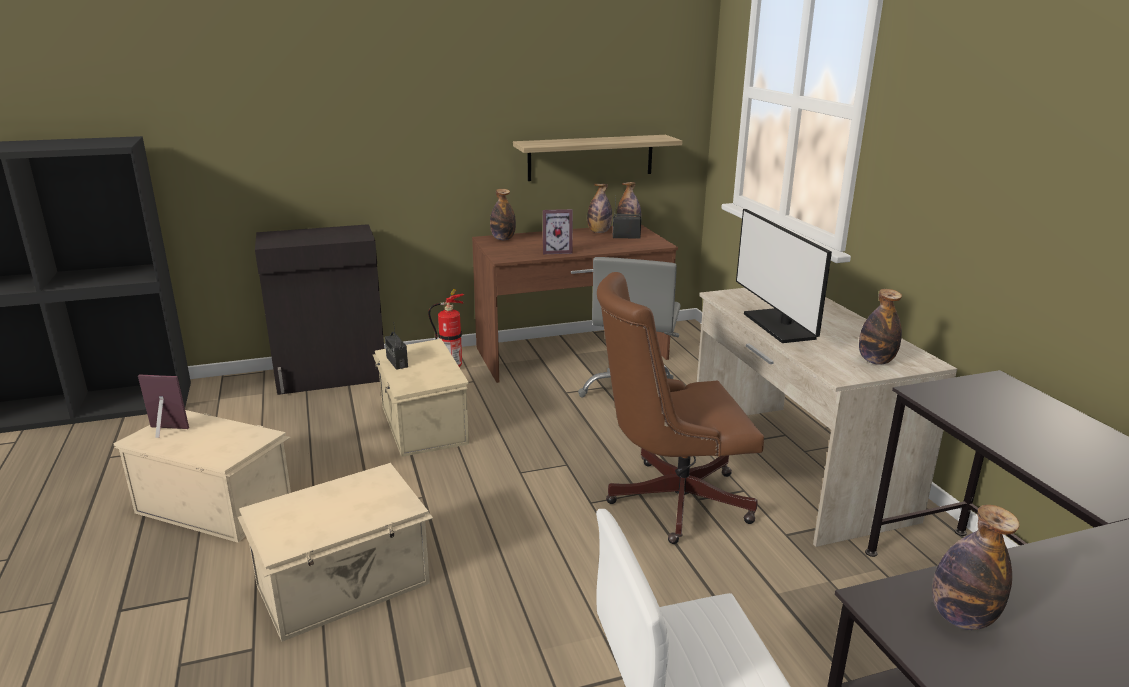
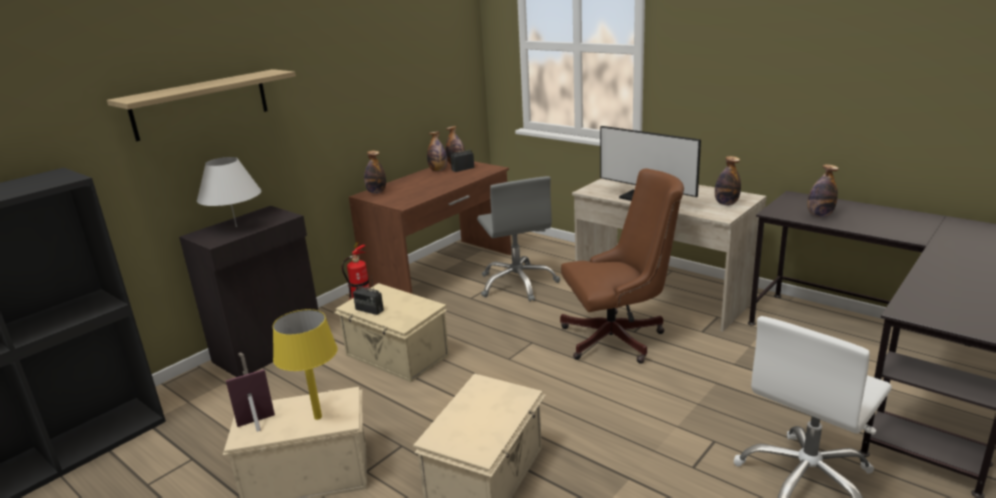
camera: 30 degrees left, 0 degrees up
shelf [513,135,683,181] -> shelf moved to [107,69,296,141]
picture frame [543,209,573,254] -> none
brown office chair [597,272,764,544] -> brown office chair turned 150 degrees counterclockwise [560,168,684,364]
bottle [932,505,1020,630] -> bottle moved to [807,164,839,217]
none -> white table lamp [197,157,261,227]
none -> yellow table lamp [273,309,337,420]

